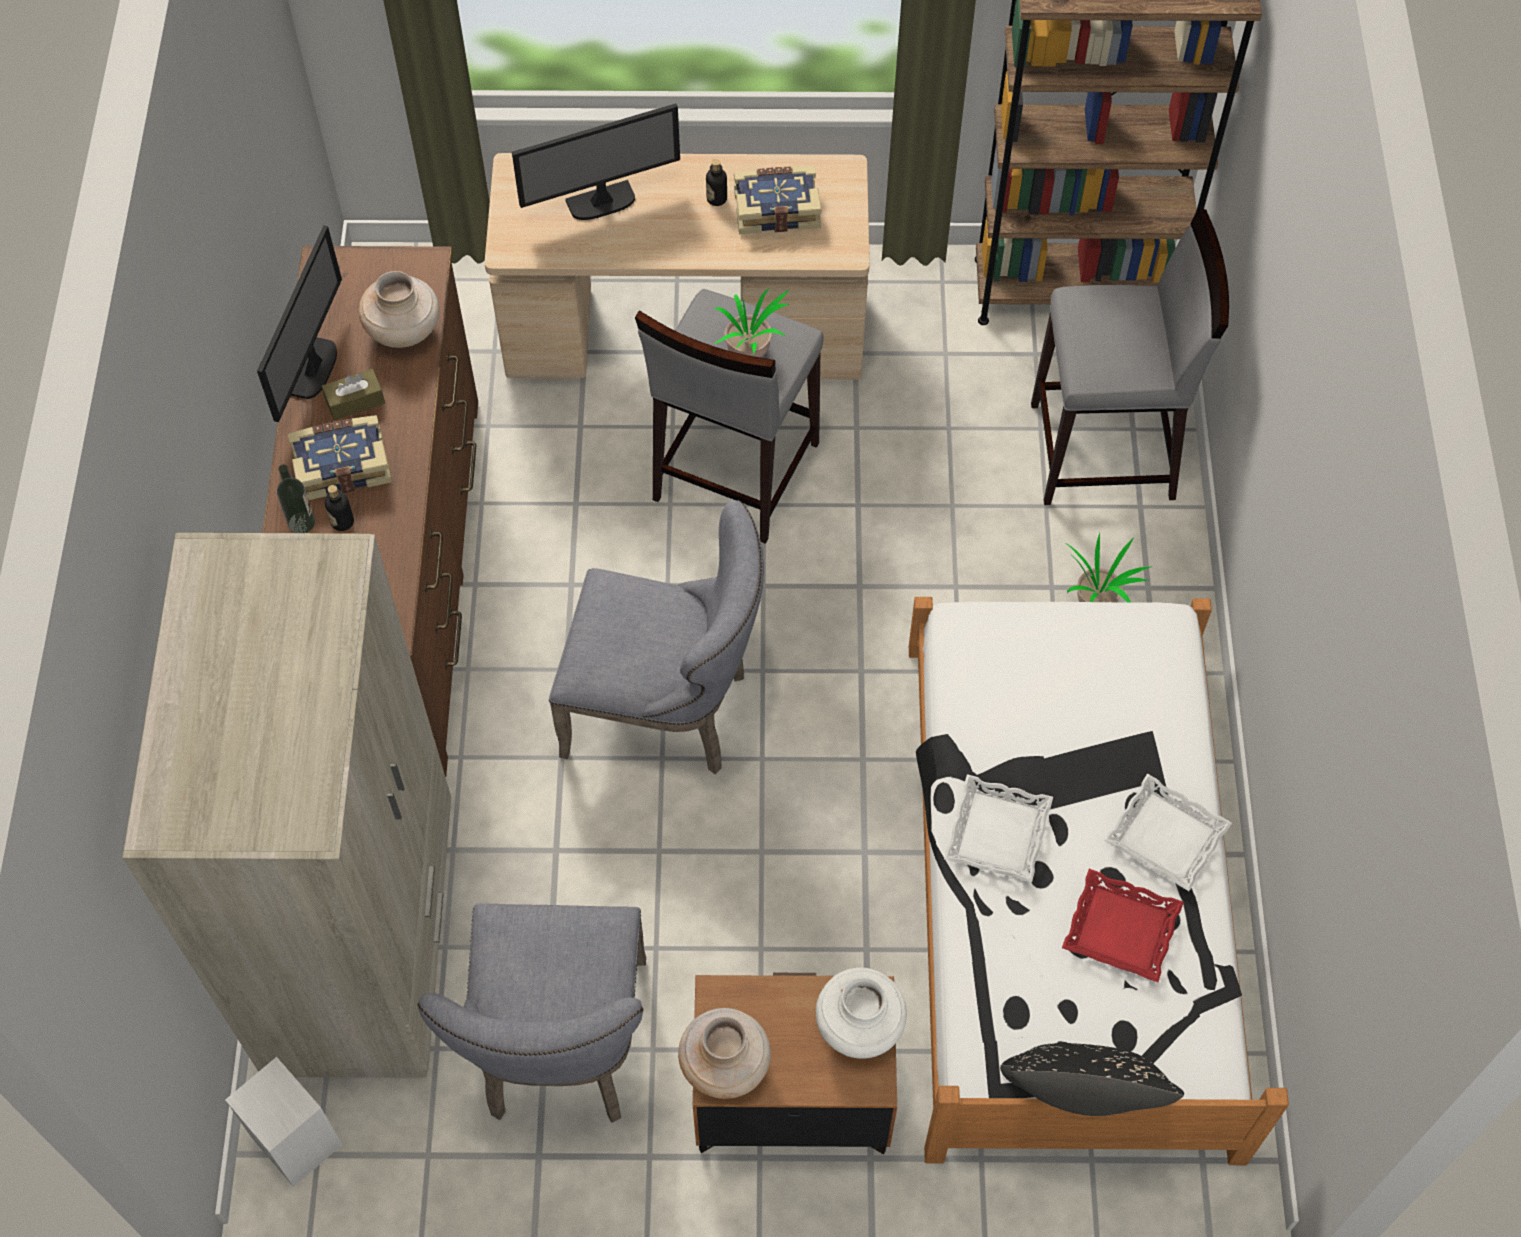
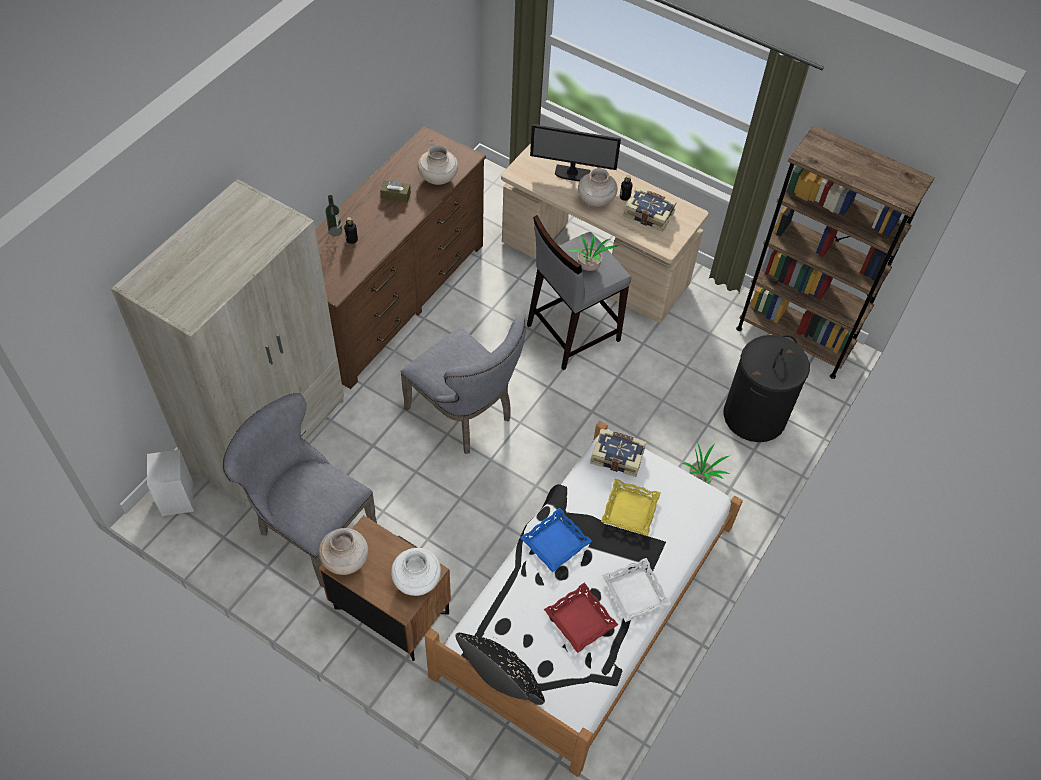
camera: 30 degrees right, 5 degrees down
monitor [257,225,342,422] -> none
book [288,415,392,500] -> book moved to [590,429,646,477]
grey chair [418,903,646,1123] -> grey chair turned 90 degrees clockwise [223,393,377,588]
white tray [944,774,1053,883] -> blue tray [520,508,592,572]
grey stool [1031,209,1229,505] -> black laundry basket [724,335,810,442]
none -> beige vase [578,168,618,207]
none -> yellow tray [601,479,661,536]

